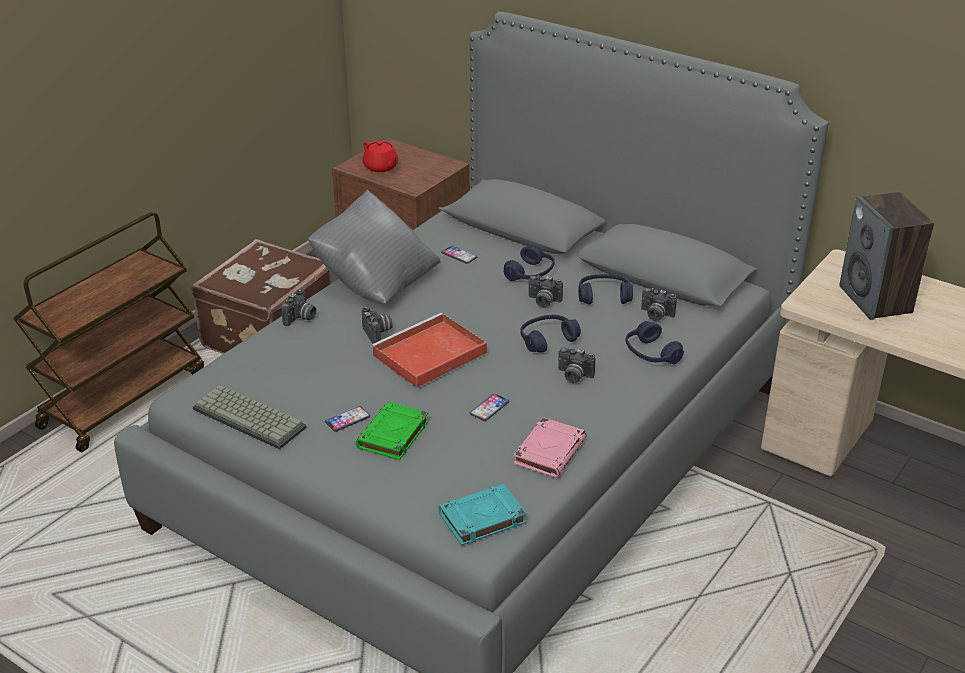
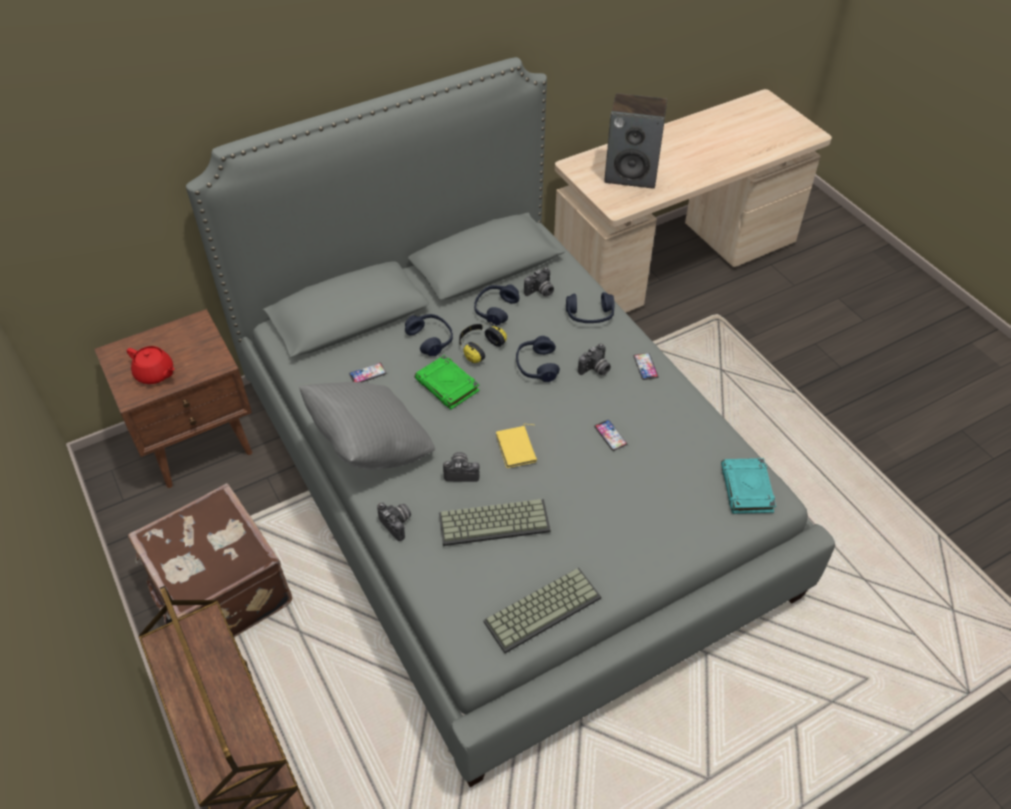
camera: 65 degrees left, 15 degrees up
phone [325,406,370,432] -> phone moved to [633,353,659,380]
green book [356,402,429,460] -> green book moved to [415,355,480,410]
red teapot [363,141,398,172] -> red teapot turned 45 degrees clockwise [127,346,175,384]
red tray [371,313,487,388] -> yellow book [496,424,537,468]
pink book [514,417,586,478] -> none
camera [529,275,563,307] -> headphones [459,323,507,363]
none -> keyboard [439,499,551,546]

